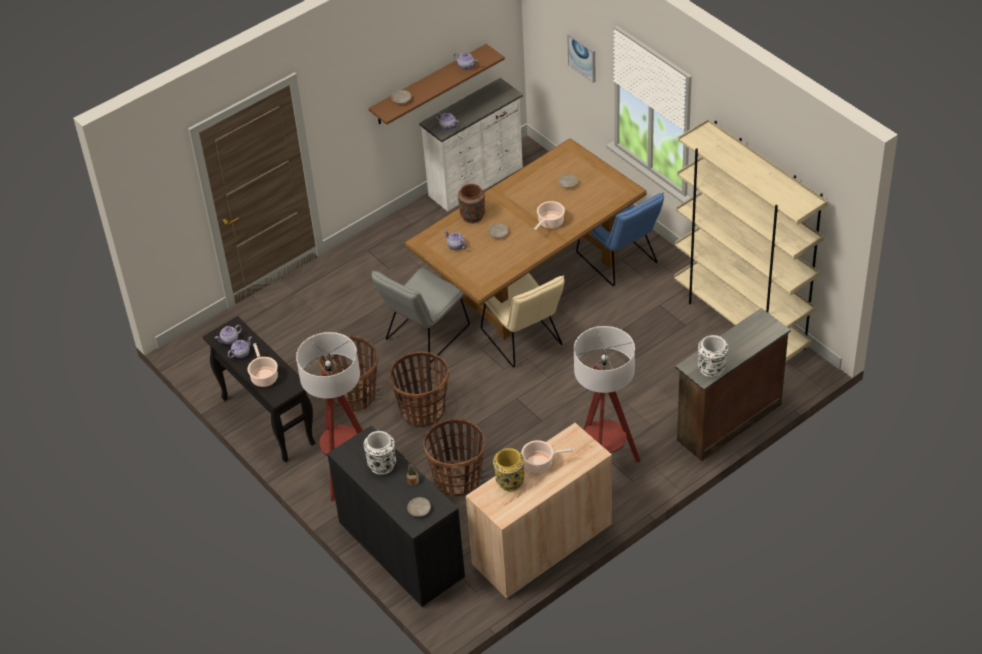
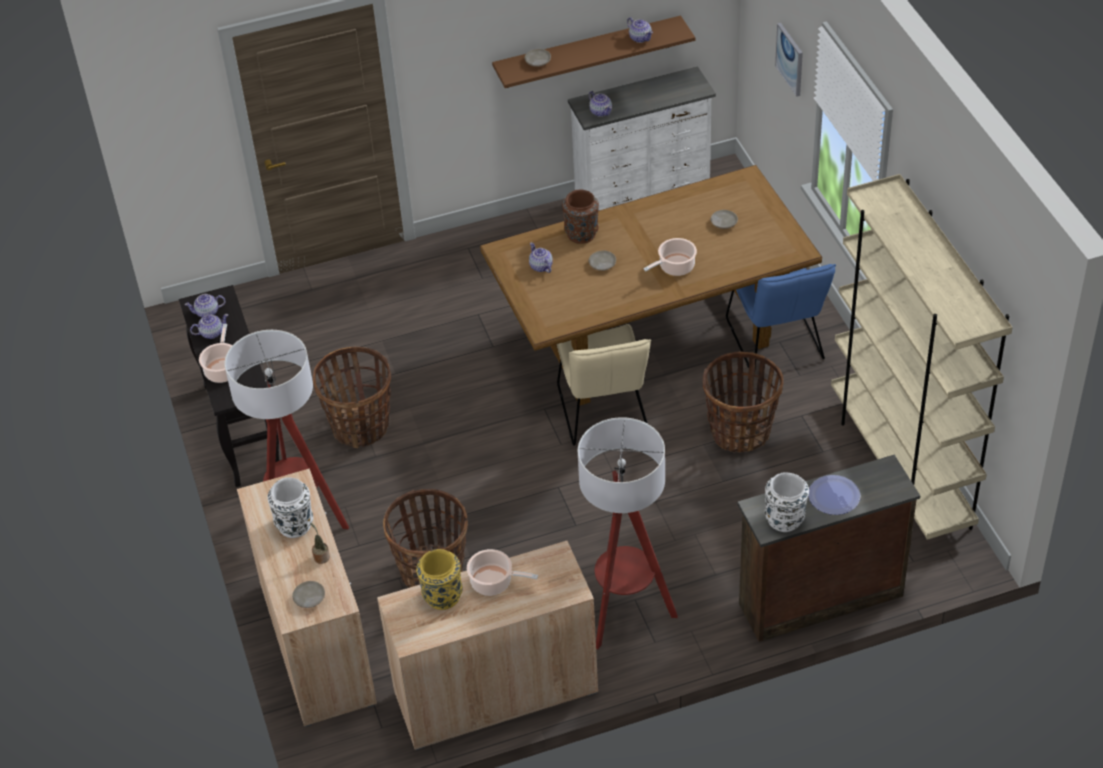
camera: 20 degrees right, 0 degrees up
black cabinet [327,425,465,607] -> beige cabinet [237,468,377,727]
grey chair [372,267,470,363] -> none
basket [389,352,449,427] -> basket moved to [703,351,784,453]
none -> plate [809,475,860,515]

